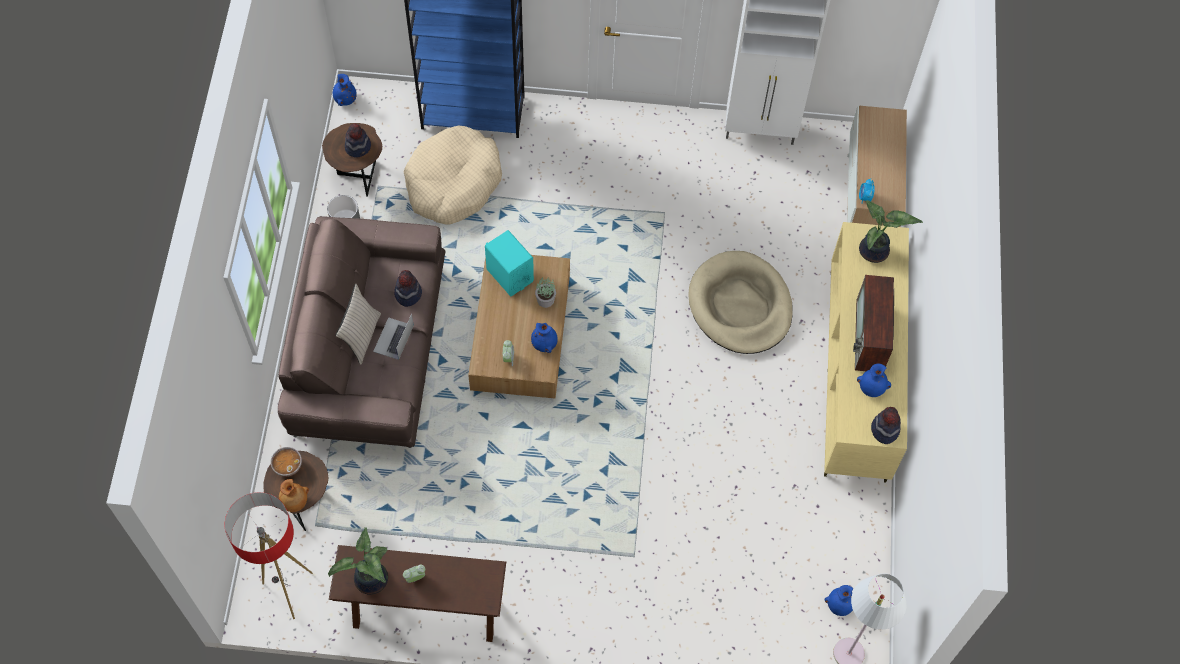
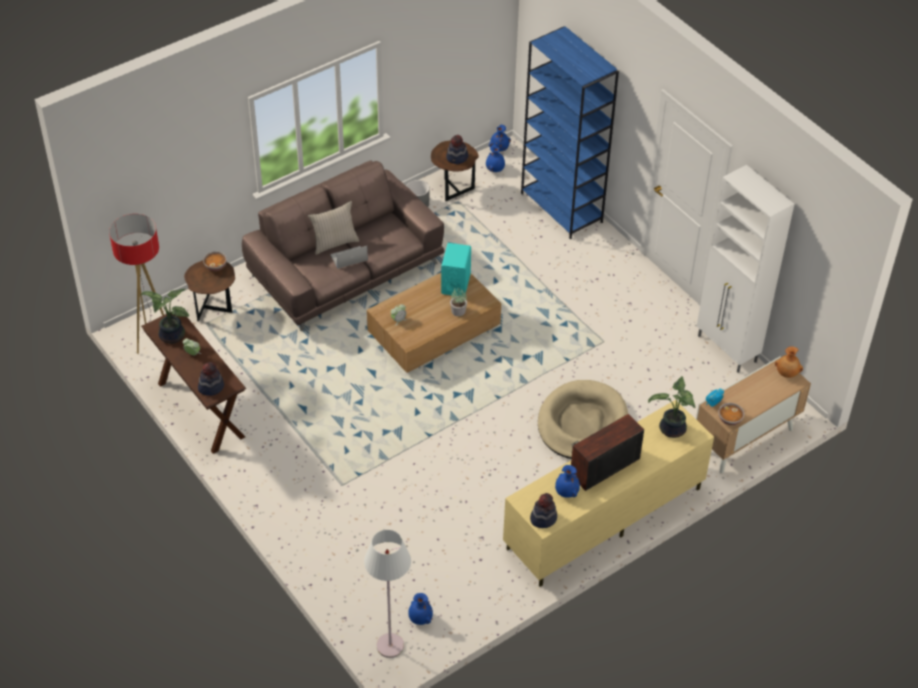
camera: 50 degrees right, 15 degrees down
brown vase [279,479,309,512] -> brown vase moved to [775,346,803,378]
hat [394,270,422,307] -> hat moved to [198,362,224,396]
beige dog bed [404,125,502,225] -> none
blue vase [531,323,558,353] -> blue vase moved to [486,145,505,172]
none -> bowl [718,403,744,425]

